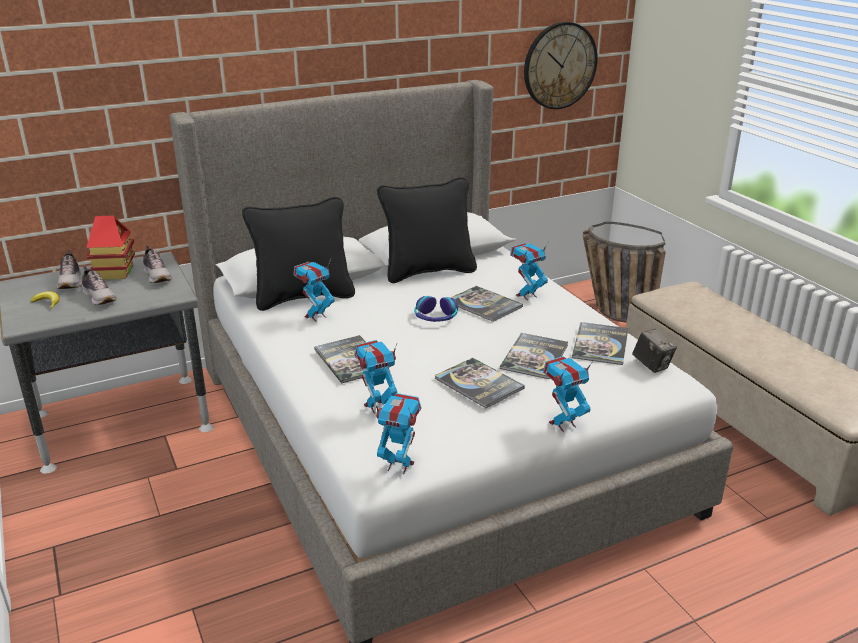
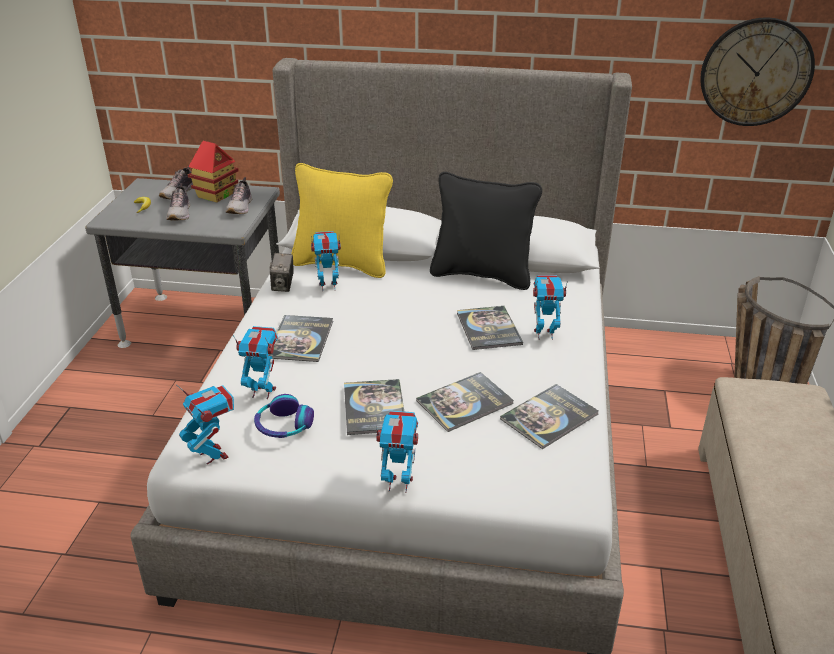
camera: 35 degrees right, 5 degrees up
black pillow [242,197,355,311] -> yellow pillow [291,163,393,278]
headphones [414,296,458,322] -> headphones moved to [254,394,314,438]
camera [632,329,677,373] -> camera moved to [270,253,294,292]

